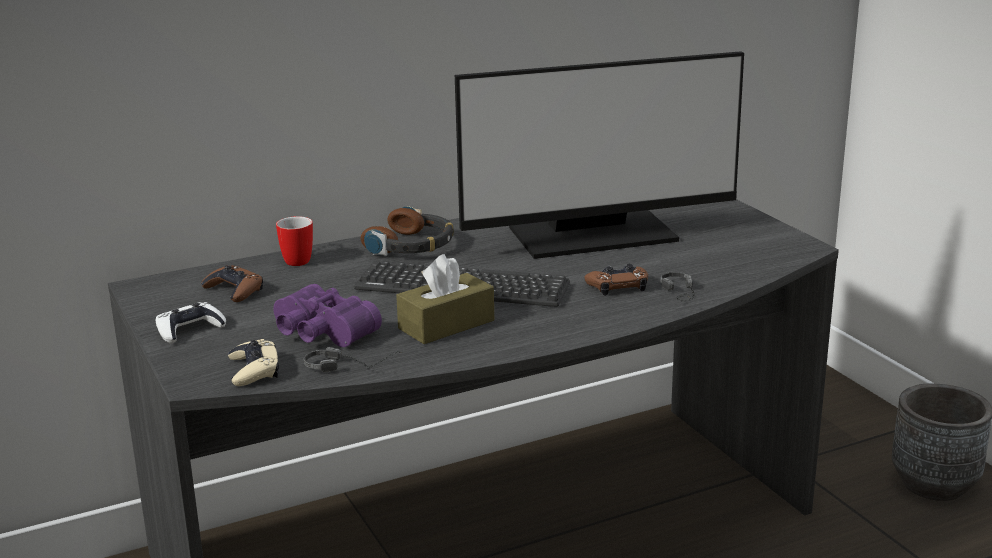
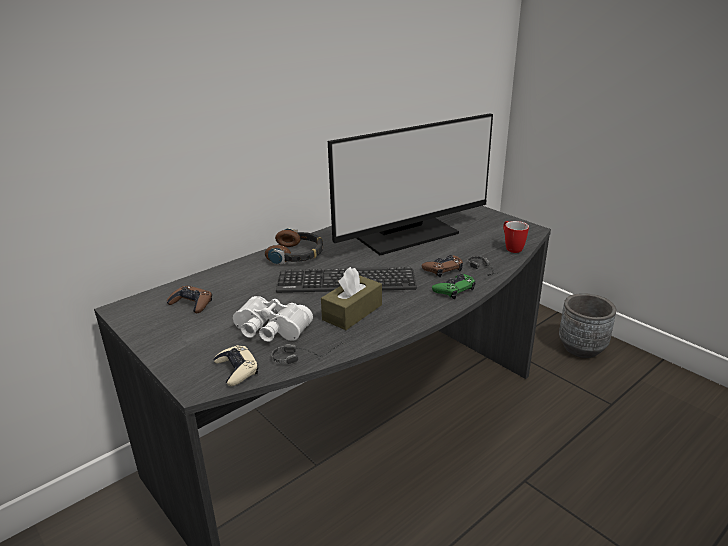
camera: 15 degrees left, 5 degrees up
white game controller [156,302,226,343] -> none
purple binoculars [274,284,382,347] -> white binoculars [233,296,313,342]
mug [276,216,313,266] -> mug moved to [503,221,529,253]
none -> green game controller [432,274,476,299]

